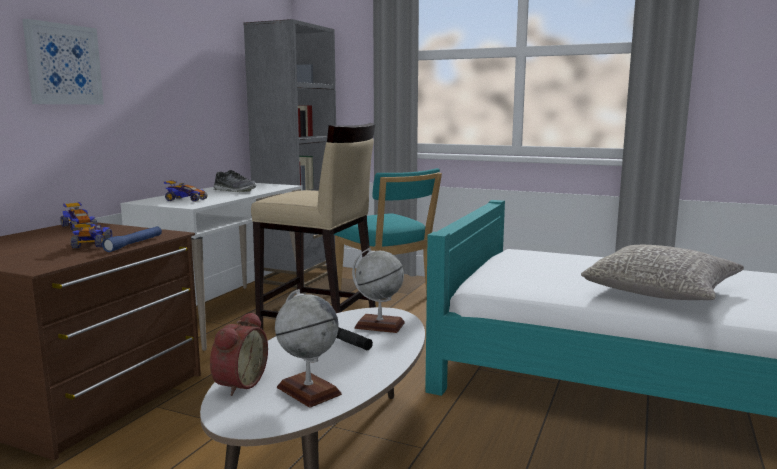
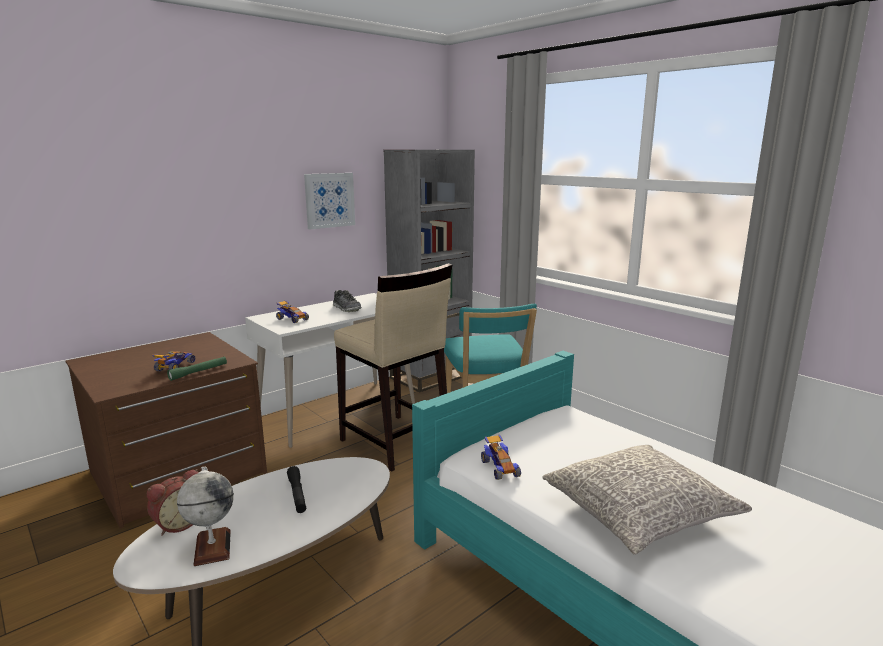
camera: 25 degrees right, 5 degrees up
picture [22,19,104,104] -> picture moved to [304,173,355,229]
toy car [60,202,98,231] -> toy car moved to [481,435,521,480]
blue flashlight [102,226,162,252] -> green flashlight [167,357,227,381]
globe [352,248,405,333] -> none

